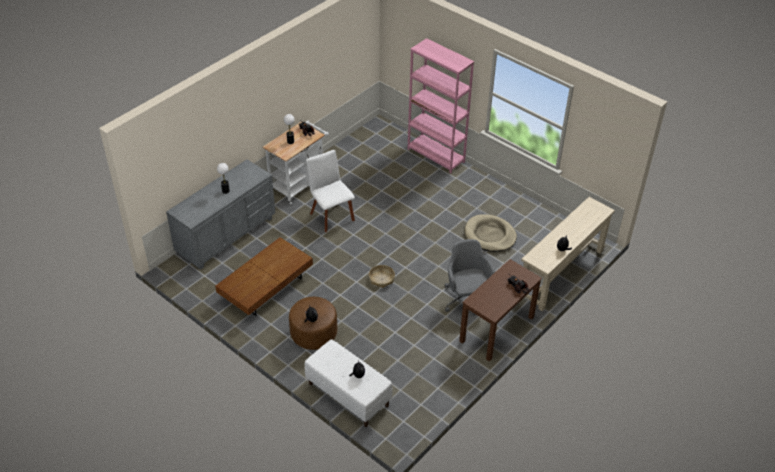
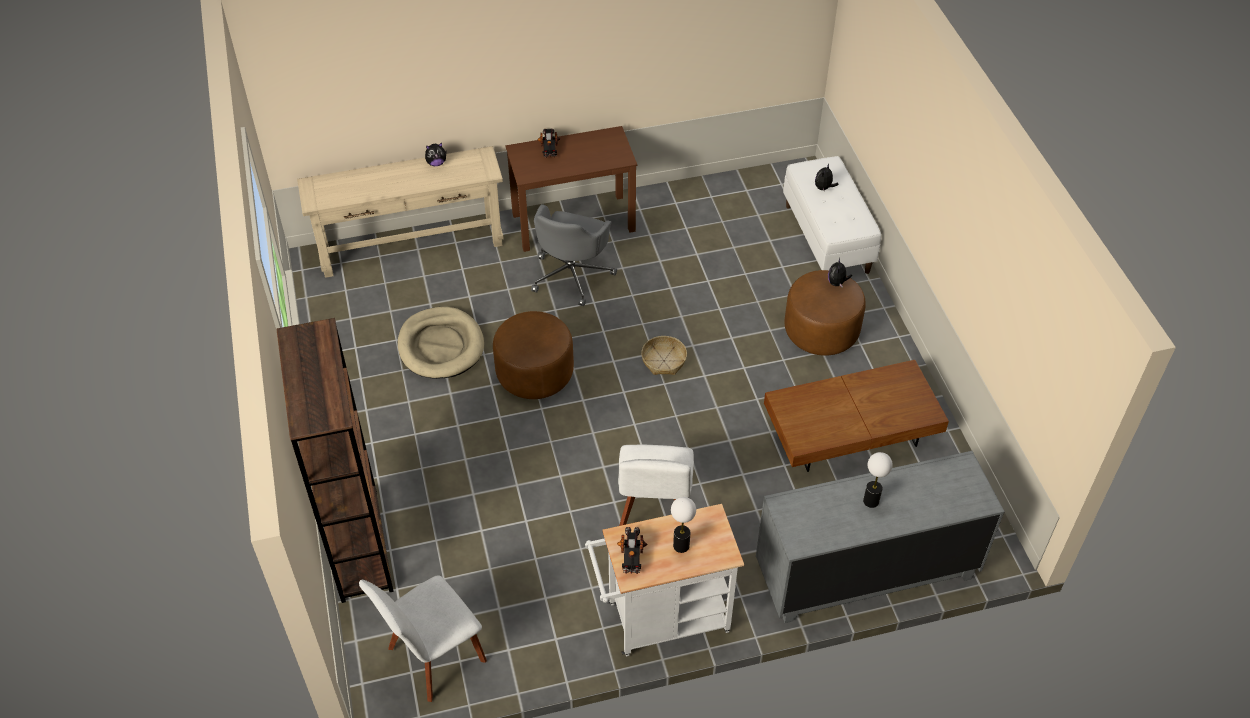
camera: 145 degrees left, 5 degrees up
pink bookcase [407,38,474,174] -> brown bookcase [276,318,394,603]
none -> white chair [359,575,487,702]
none -> brown ottoman [493,311,574,399]

